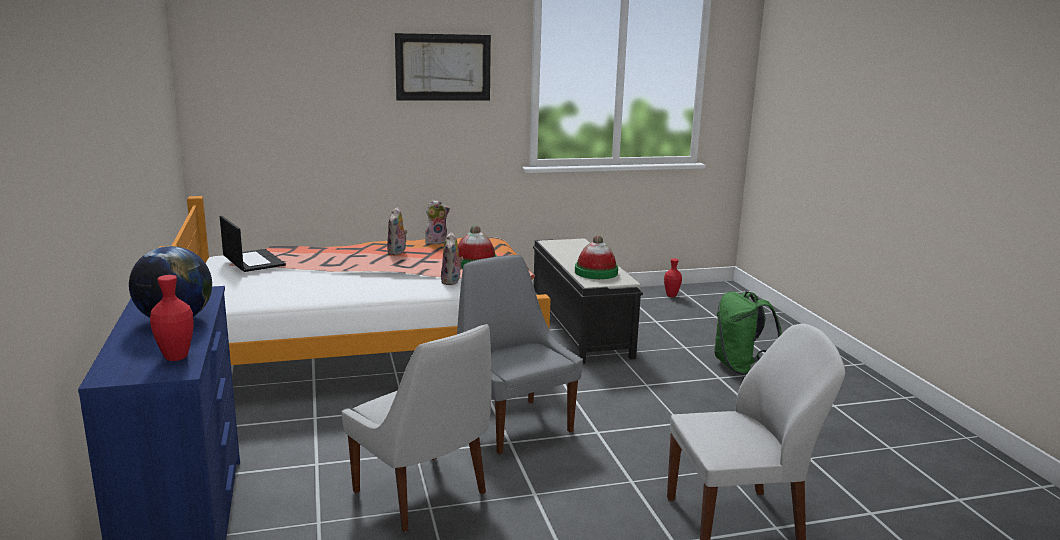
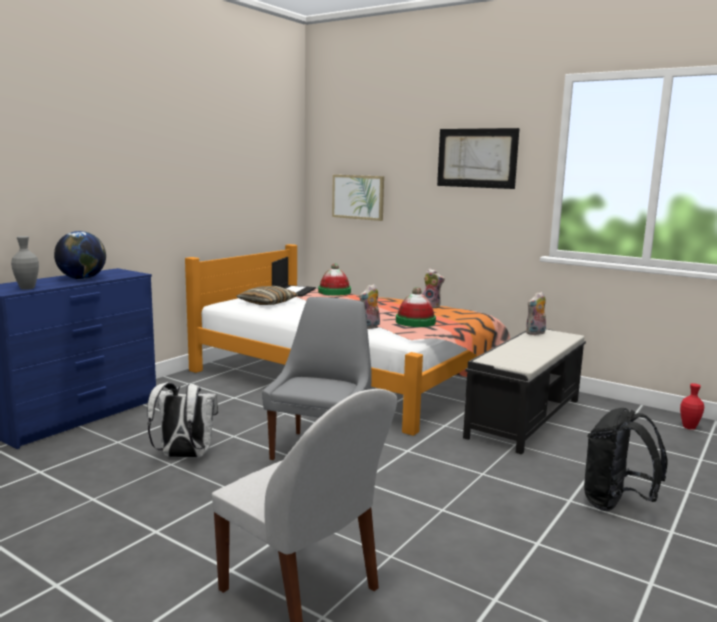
camera: 50 degrees right, 5 degrees down
red vase [150,275,194,361] -> grey vase [11,236,39,290]
white chair [341,324,491,532] -> white backpack [147,382,218,458]
plush toy [387,207,408,255] -> plush toy moved to [526,292,546,335]
hat [575,235,618,279] -> hat moved to [318,263,351,295]
green backpack [714,291,782,375] -> black backpack [584,408,667,511]
none -> pillow [236,286,298,305]
none -> picture [332,175,384,221]

